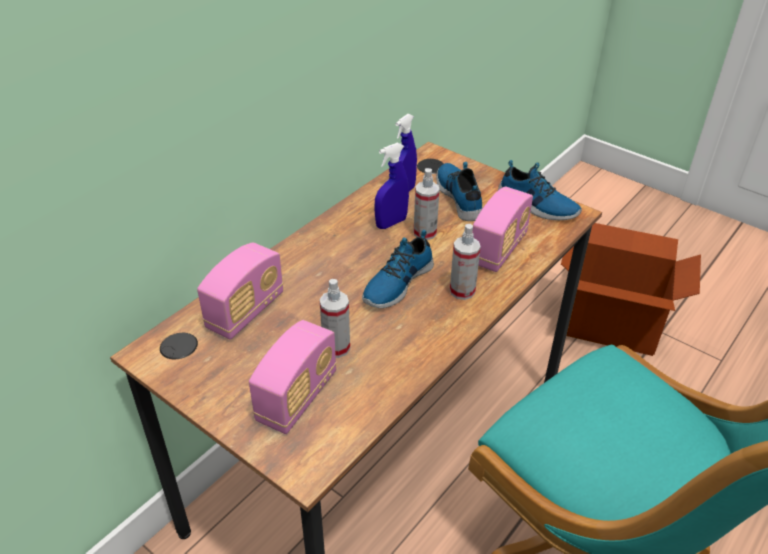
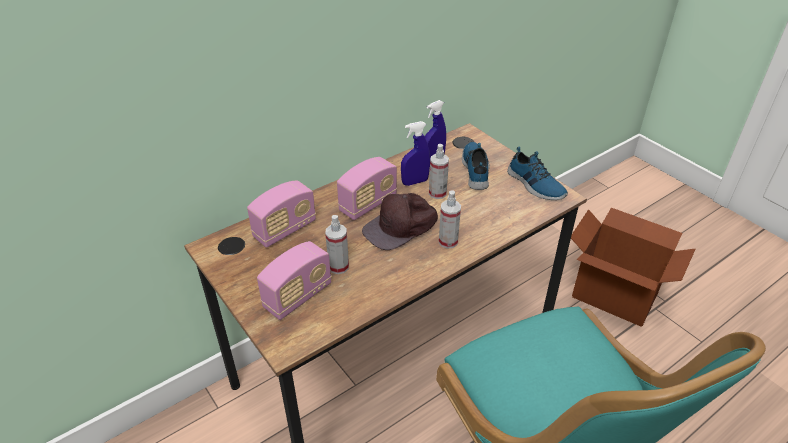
camera: 15 degrees right, 0 degrees up
shoe [362,230,434,308] -> brown cap [362,193,438,250]
radio [473,187,533,272] -> radio moved to [337,157,397,220]

